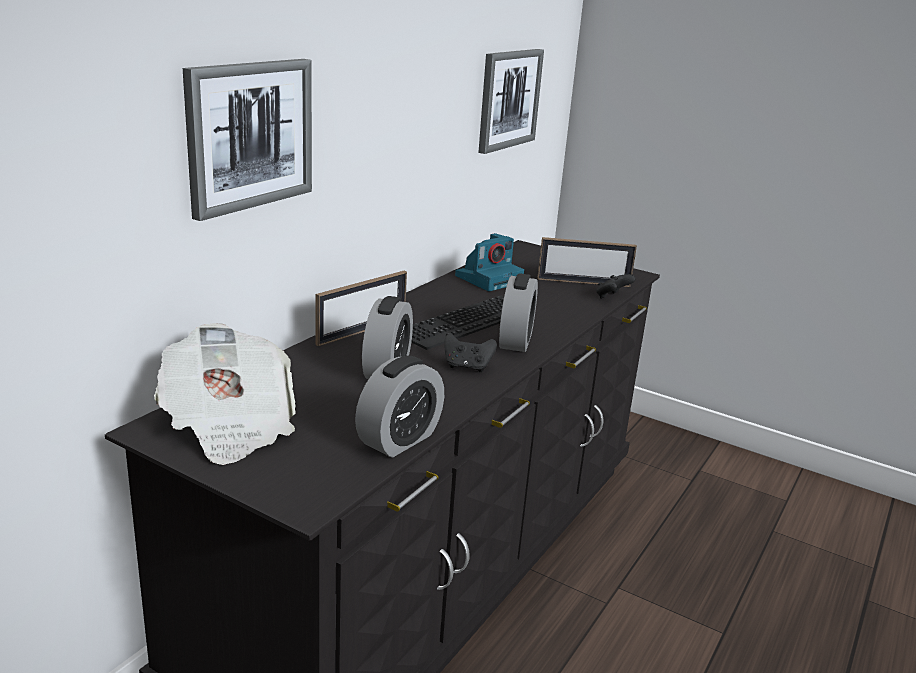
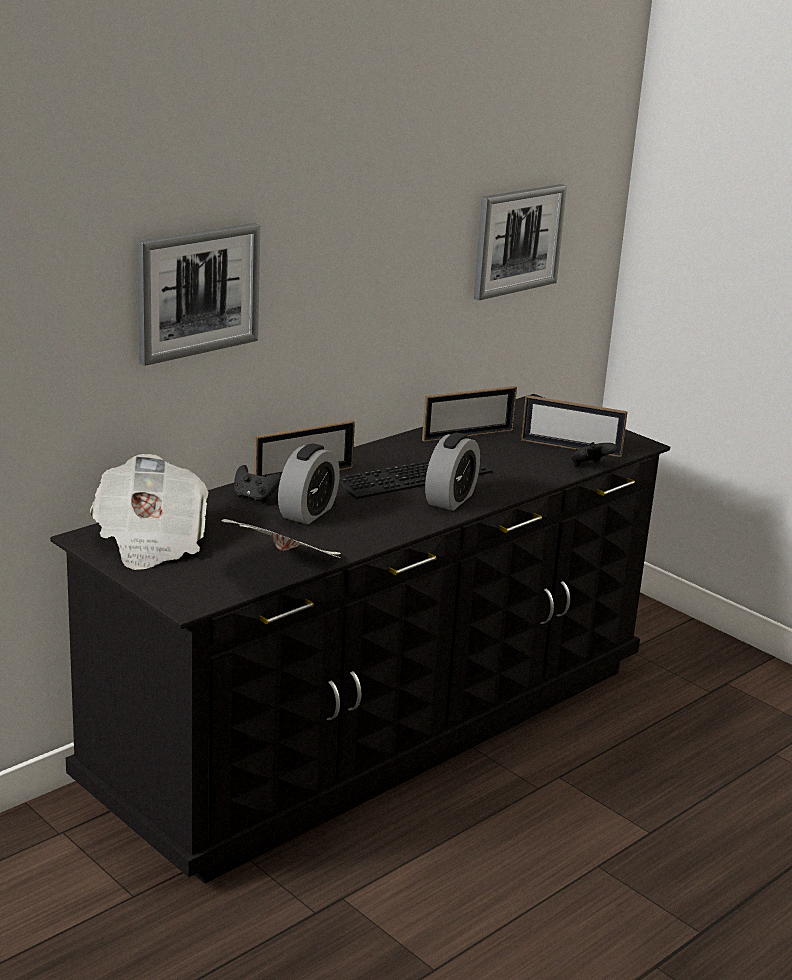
camera: 15 degrees right, 0 degrees up
alarm clock [355,356,444,458] -> newspaper [221,519,341,558]
black game controller [444,333,497,372] -> black game controller moved to [234,465,281,504]
camera [455,233,524,291] -> picture frame [422,386,517,442]

